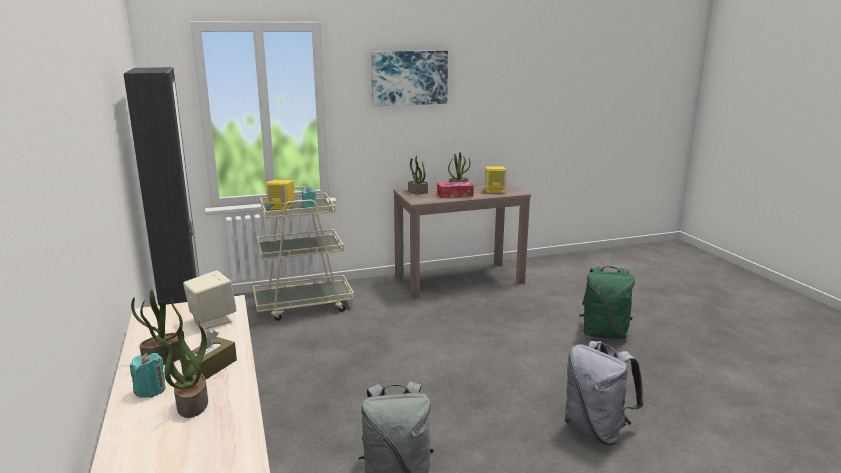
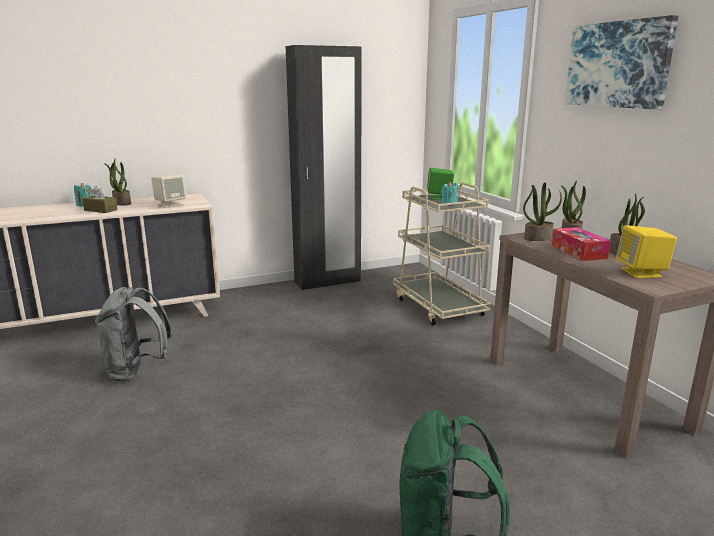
camera: 85 degrees right, 0 degrees up
potted plant [156,325,208,418] -> potted plant moved to [523,182,562,241]
yellow speaker [266,180,295,210] -> green speaker [427,168,454,200]
grey backpack [565,341,643,445] -> none

